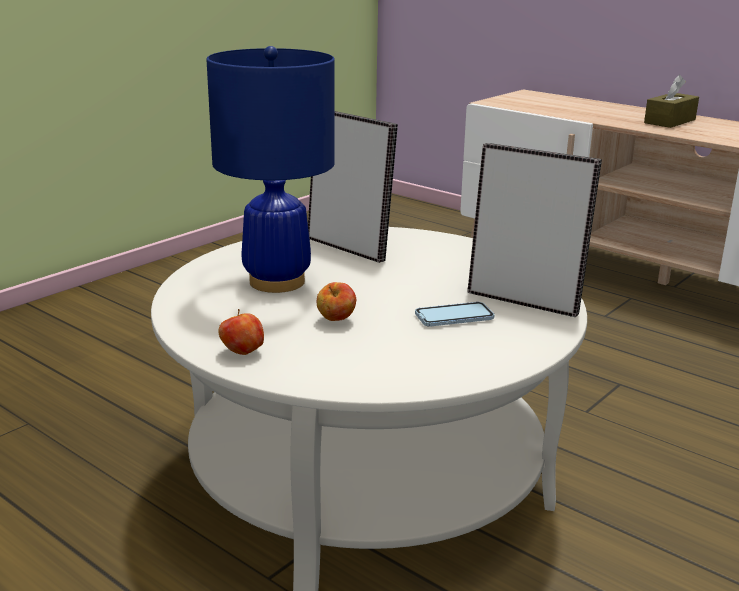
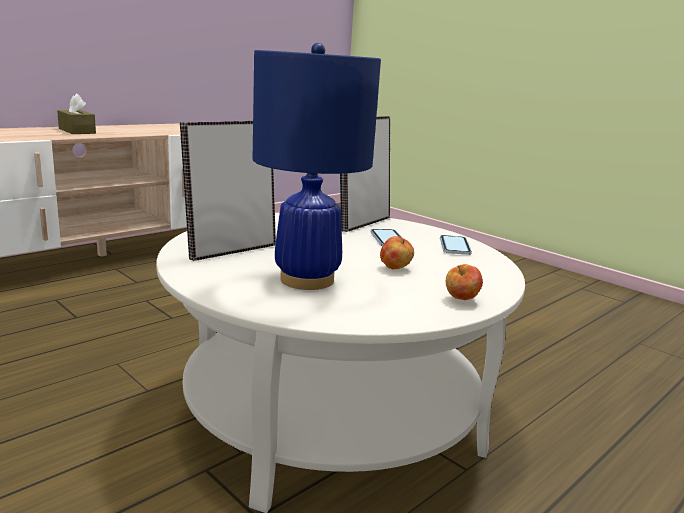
camera: 85 degrees left, 5 degrees down
none -> phone [440,235,472,255]

